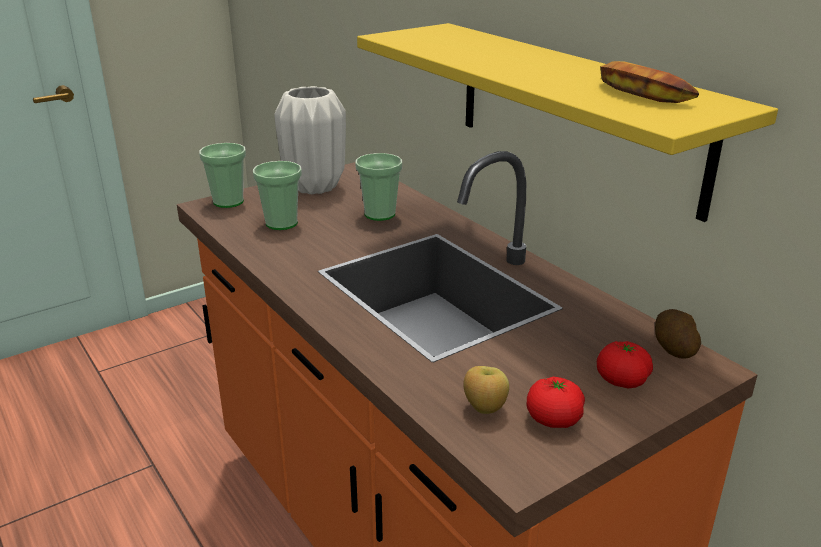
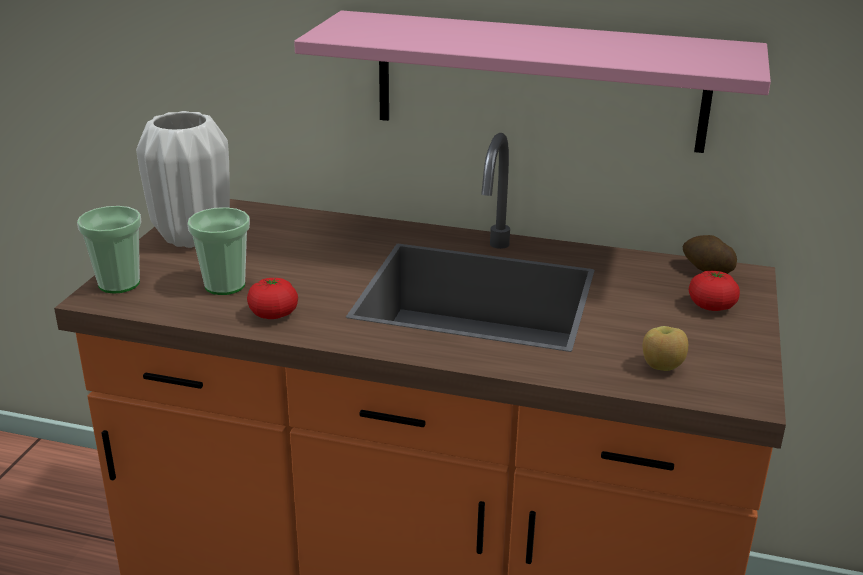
camera: 40 degrees left, 0 degrees up
cup [355,153,402,221] -> none
yellow shelf [357,23,778,222] -> pink shelf [294,10,771,153]
tomato [527,377,585,428] -> tomato moved to [247,278,298,319]
banana [600,61,699,103] -> none

